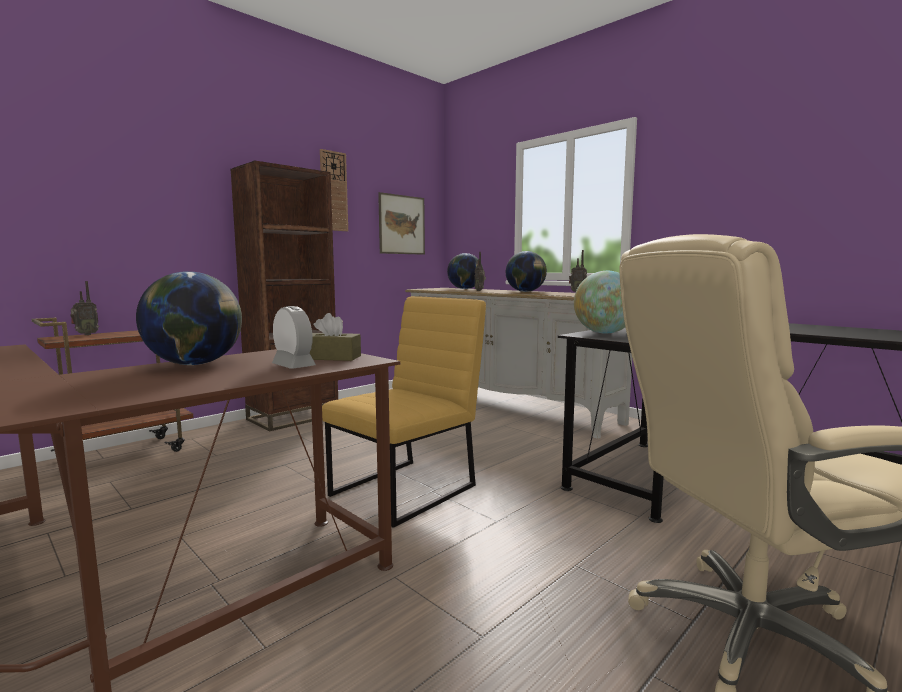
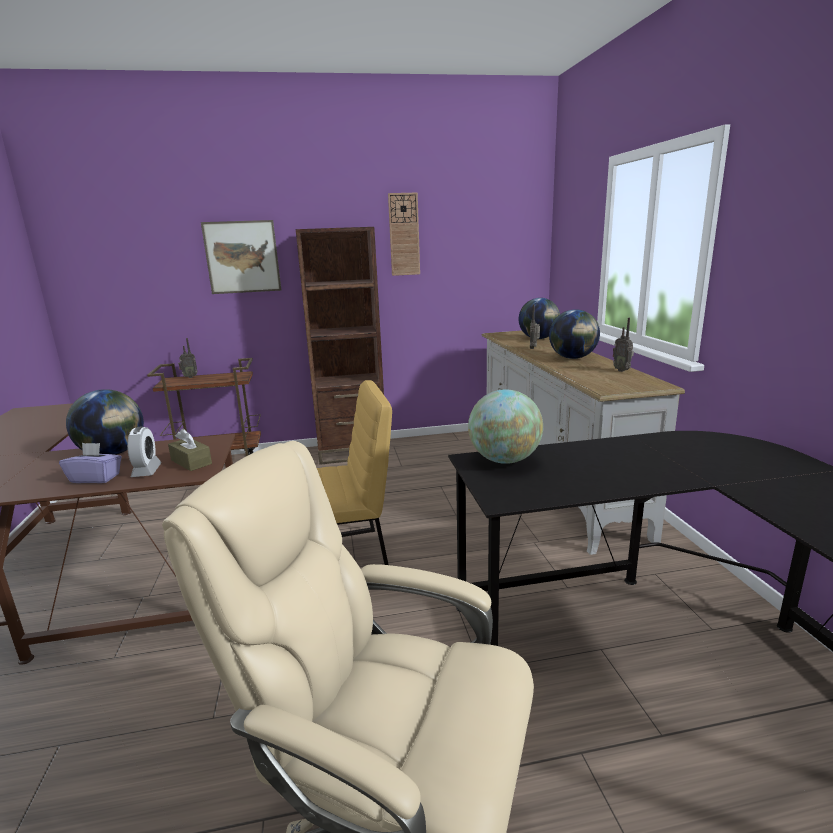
camera: 35 degrees right, 10 degrees up
picture [378,192,425,255] -> picture moved to [201,220,281,294]
none -> purple tissue box [59,443,122,483]

